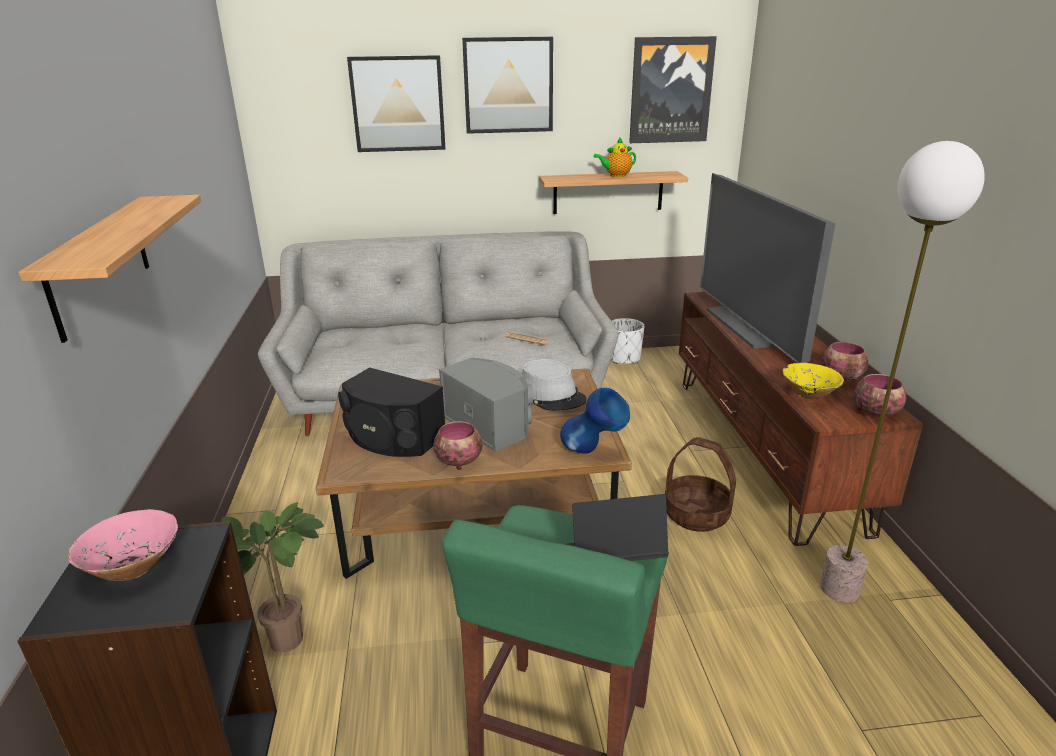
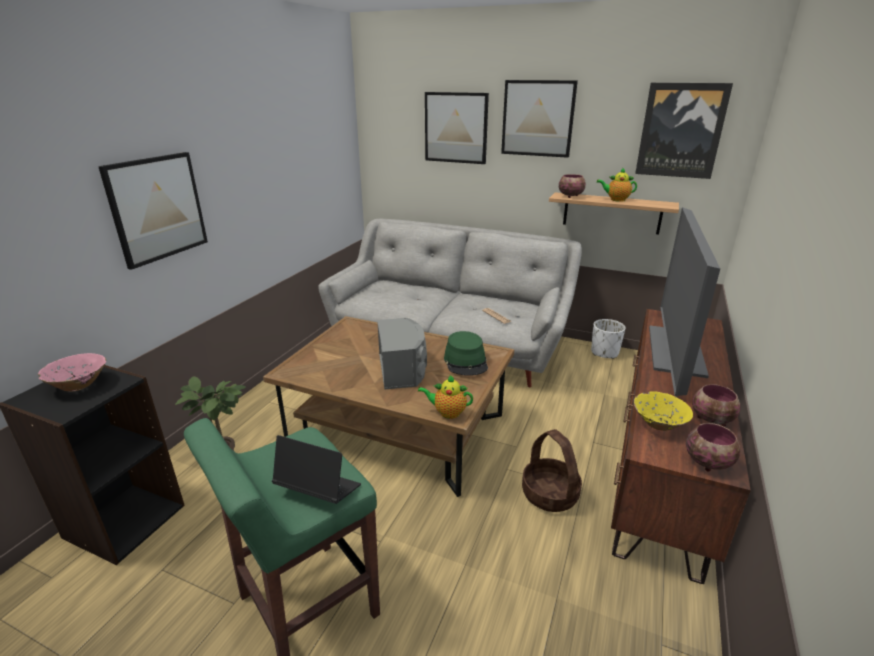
camera: 30 degrees right, 0 degrees up
shelf [18,195,201,343] -> picture [98,152,208,270]
black speaker [338,367,445,457] -> none
bowl [433,421,482,470] -> bowl moved to [559,174,586,198]
grey hat [522,359,587,411] -> green hat [444,331,488,376]
blue vase [560,388,630,454] -> teapot [418,375,473,419]
floor lamp [820,141,985,602] -> none

